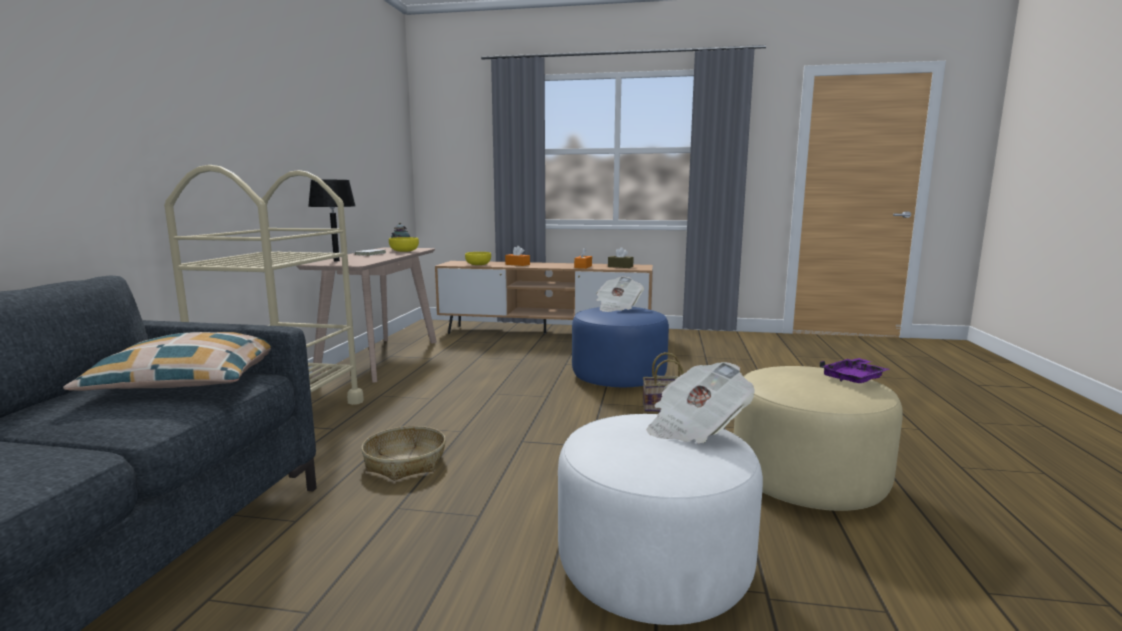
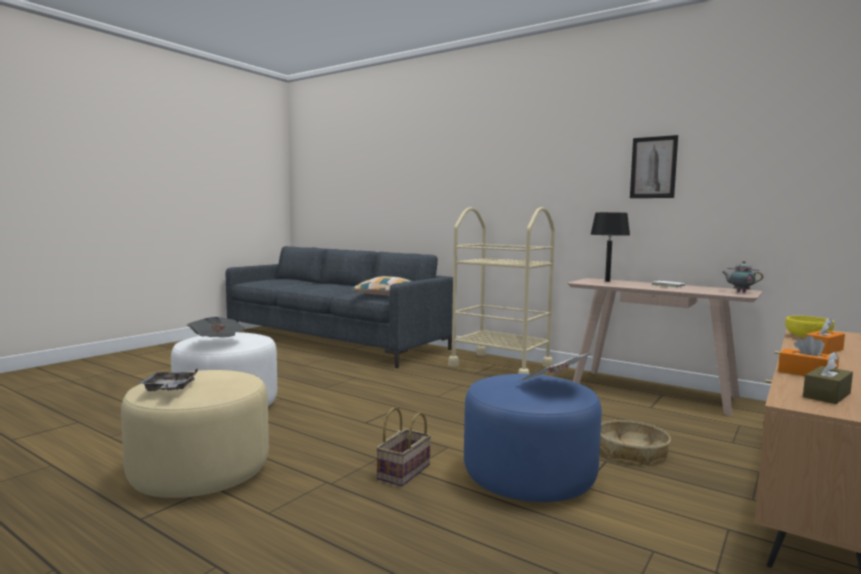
camera: 115 degrees right, 5 degrees down
basket [361,426,446,481] -> basket moved to [600,420,671,465]
yellow bowl [389,237,419,252] -> none
purple tray [820,358,889,383] -> grey tray [138,368,198,391]
none -> picture [630,135,678,198]

